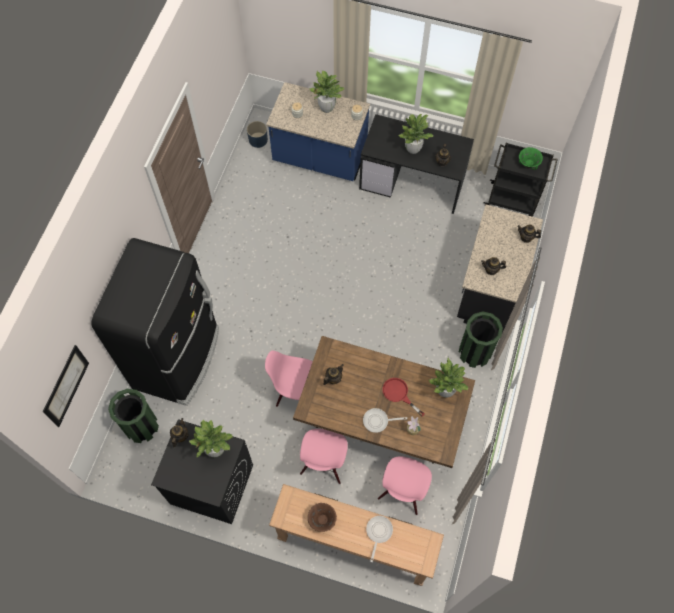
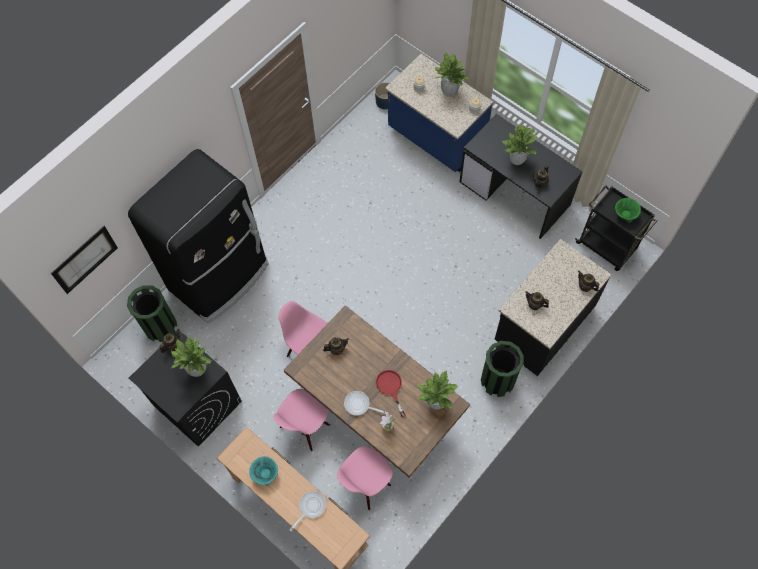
camera: 25 degrees right, 0 degrees up
brown bowl [308,503,337,532] -> turquoise bowl [249,456,278,486]

